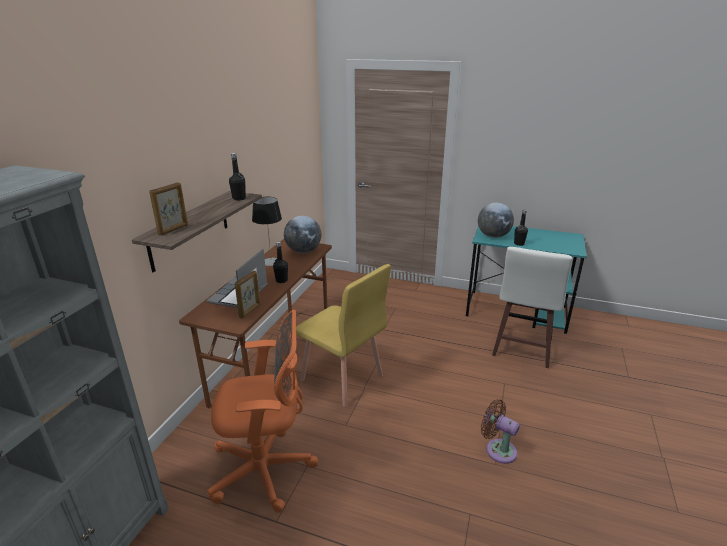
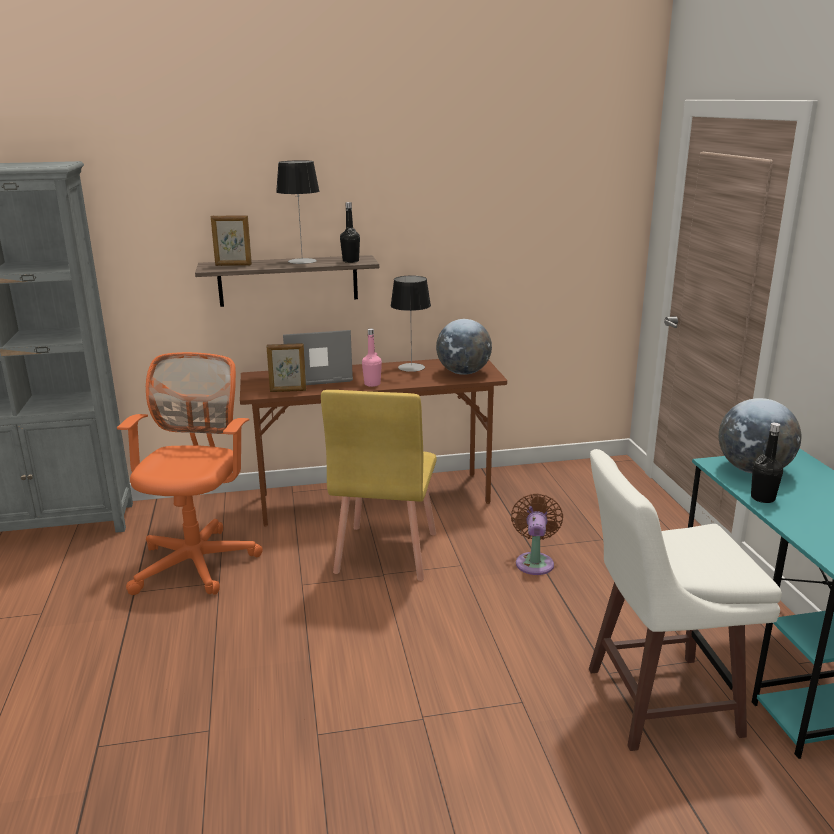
camera: 60 degrees right, 5 degrees down
orange office chair [207,310,318,512] -> orange office chair turned 135 degrees counterclockwise [117,352,263,595]
black bottle [273,242,288,283] -> pink bottle [362,328,382,387]
brown fan [481,399,520,464] -> brown fan moved to [511,493,563,575]
none -> table lamp [276,160,319,264]

